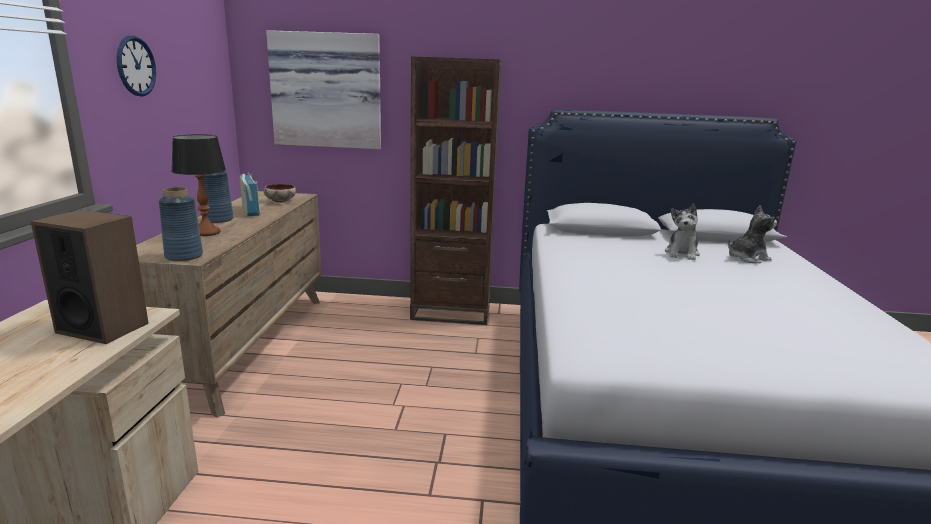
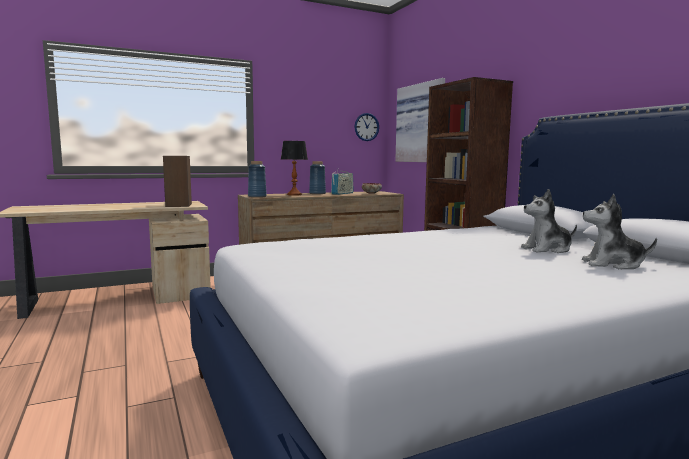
camera: 60 degrees right, 10 degrees down
wall clock [116,35,156,97] -> wall clock moved to [354,113,379,141]
plush toy [728,206,777,263] -> plush toy turned 150 degrees clockwise [582,194,657,269]

